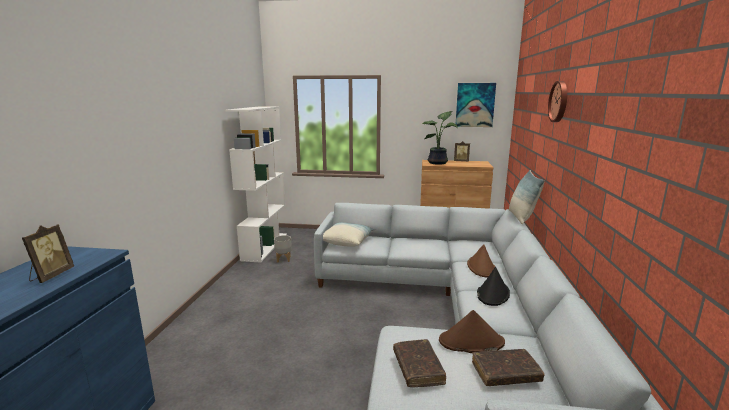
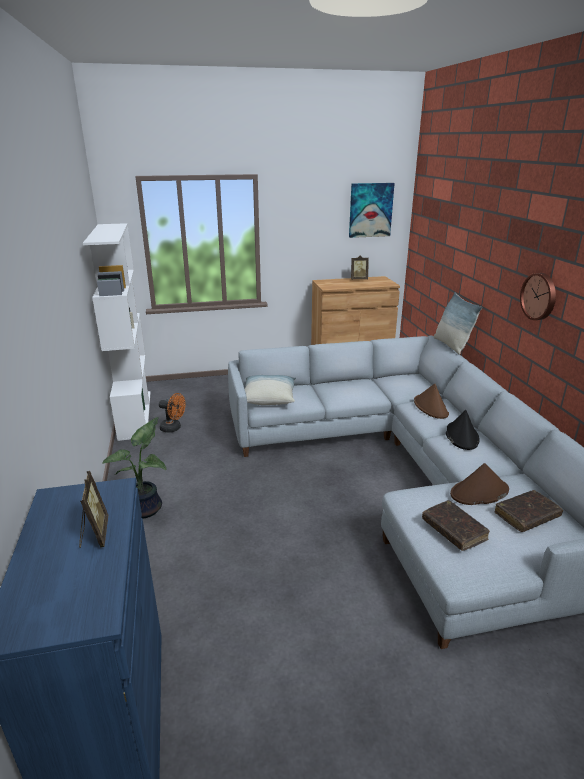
camera: 20 degrees left, 10 degrees up
grey planter [274,235,292,263] -> orange fan [159,393,186,433]
potted plant [422,111,458,164] -> potted plant moved to [102,417,166,519]
wall clock [548,81,567,122] -> wall clock moved to [520,273,556,320]

